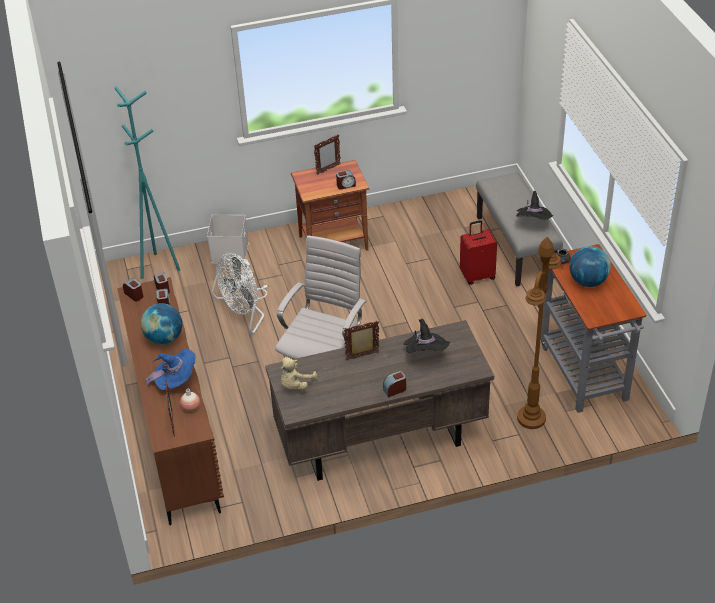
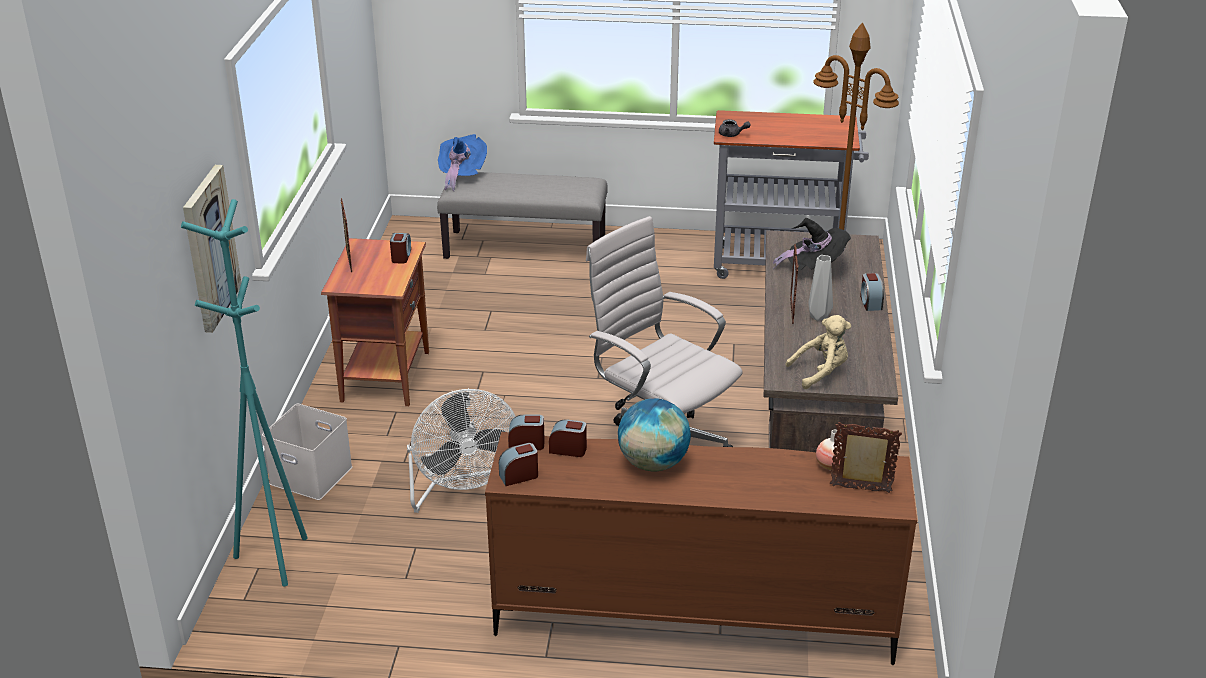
camera: 70 degrees left, 10 degrees down
blue hat [145,349,196,391] -> blue hat moved to [438,134,487,191]
beige plush toy [281,357,318,390] -> beige plush toy turned 75 degrees counterclockwise [786,315,851,389]
red suitcase [460,220,497,285] -> none
black hat [516,191,553,220] -> none
globe [569,246,611,287] -> none
none -> picture [183,165,241,333]
none -> grey vase [808,255,833,321]

